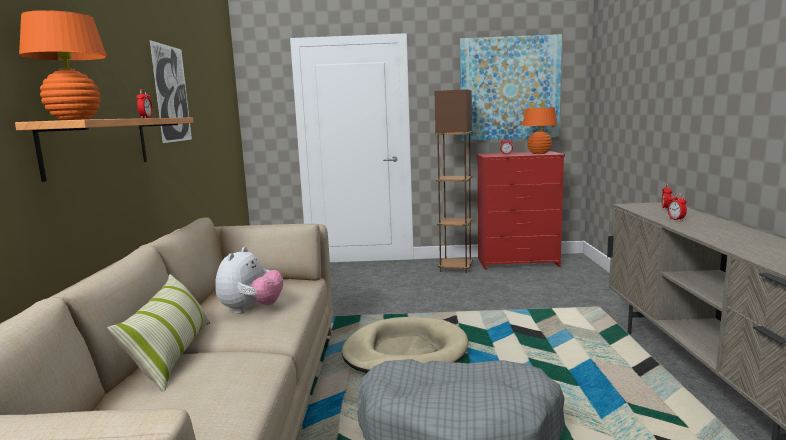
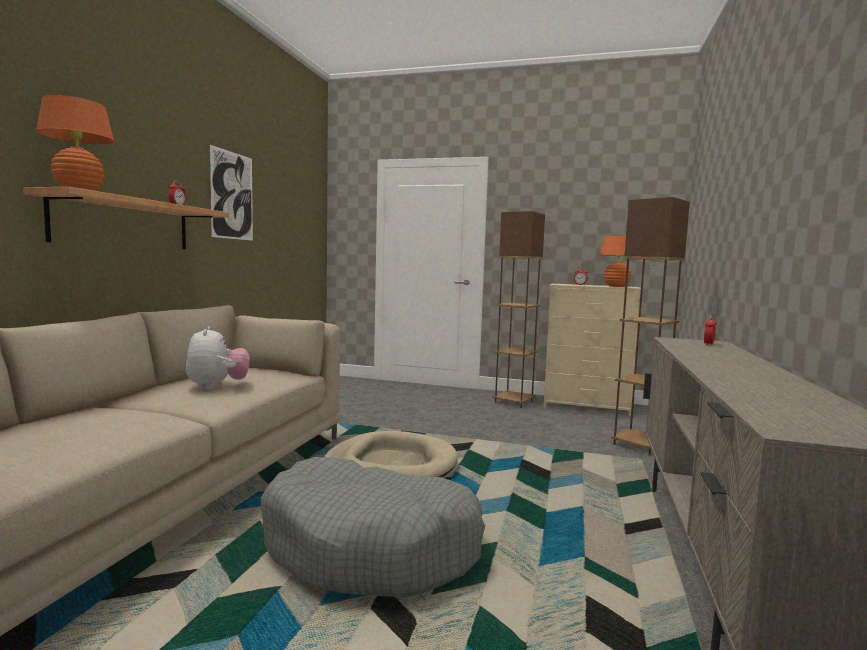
camera: 15 degrees right, 5 degrees down
pillow [107,274,210,392] -> none
plush toy [215,247,283,314] -> plush toy turned 45 degrees counterclockwise [186,326,250,390]
picture [460,34,562,141] -> none
red dresser [477,151,565,270] -> beige dresser [543,284,641,417]
alarm clock [668,193,687,221] -> none
none -> brown floor lamp [611,197,690,455]

